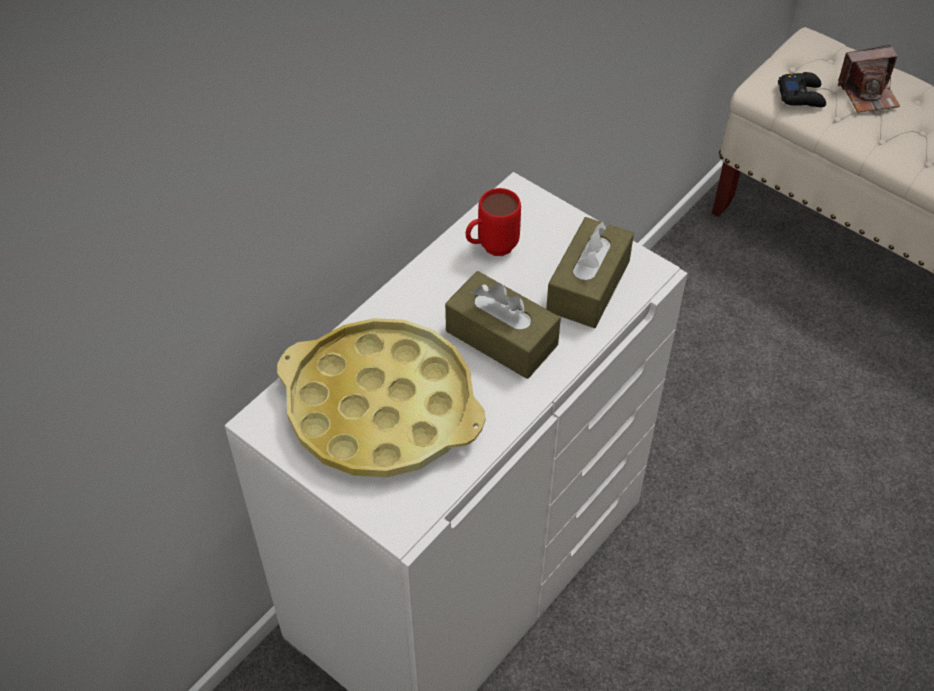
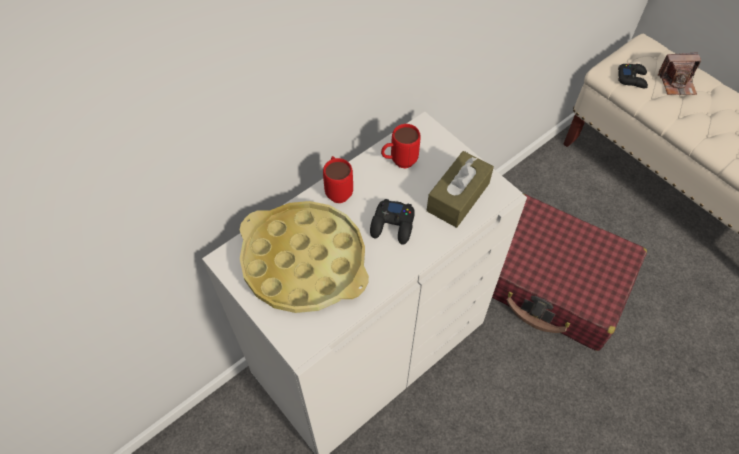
camera: 10 degrees right, 5 degrees up
brown tissue box [445,271,561,379] -> black game controller [370,199,415,245]
none -> red mug [323,156,353,203]
none -> red suitcase [492,194,647,351]

